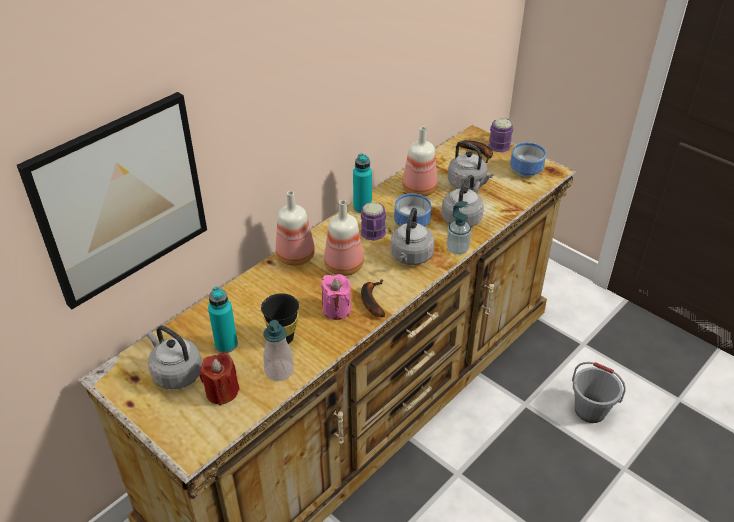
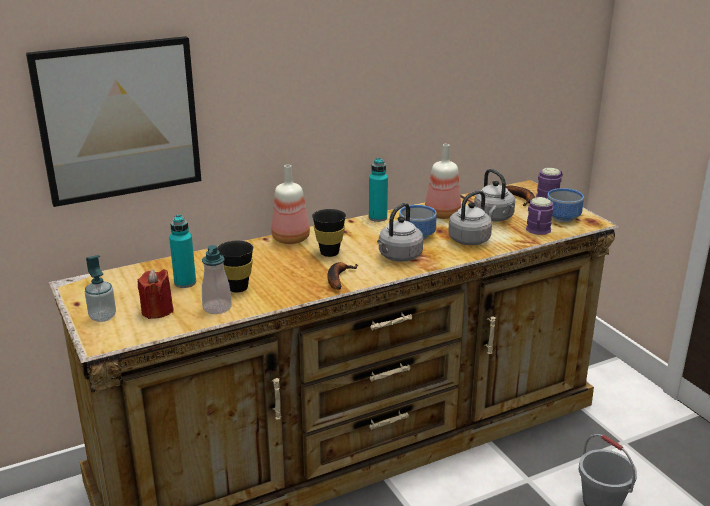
camera: 20 degrees right, 15 degrees down
grey kettle [147,326,202,390] -> none
pink candle [321,274,351,320] -> none
bottle [324,200,364,276] -> black cup [312,209,346,257]
purple mug [361,202,386,241] -> purple mug moved to [526,197,554,235]
soap dispenser [447,201,471,255] -> soap dispenser moved to [85,255,116,322]

